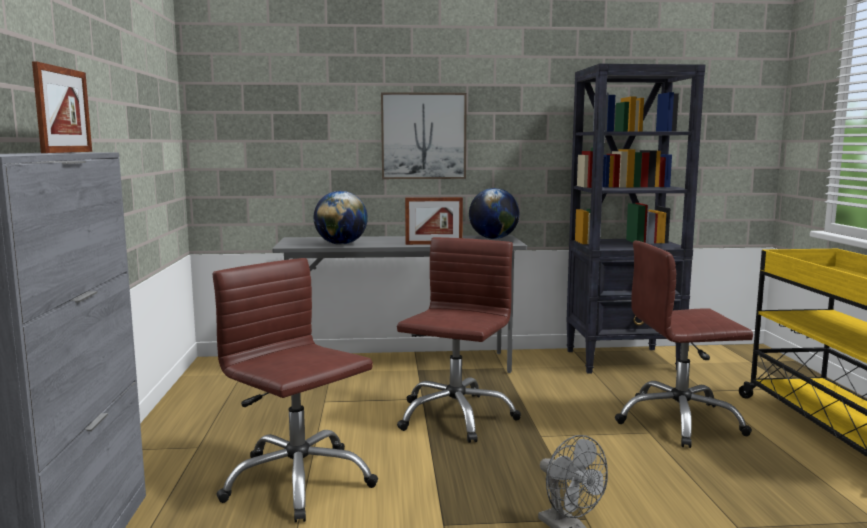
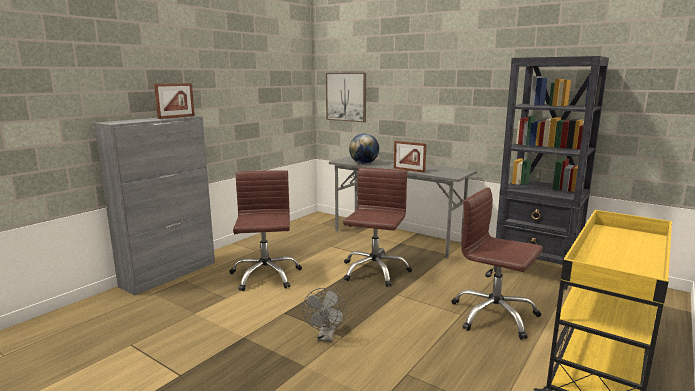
camera: 40 degrees right, 5 degrees up
picture [381,92,467,179] -> picture moved to [326,73,366,122]
brown office chair [397,237,521,443] -> brown office chair turned 45 degrees counterclockwise [343,168,412,287]
globe [469,188,520,239] -> none

